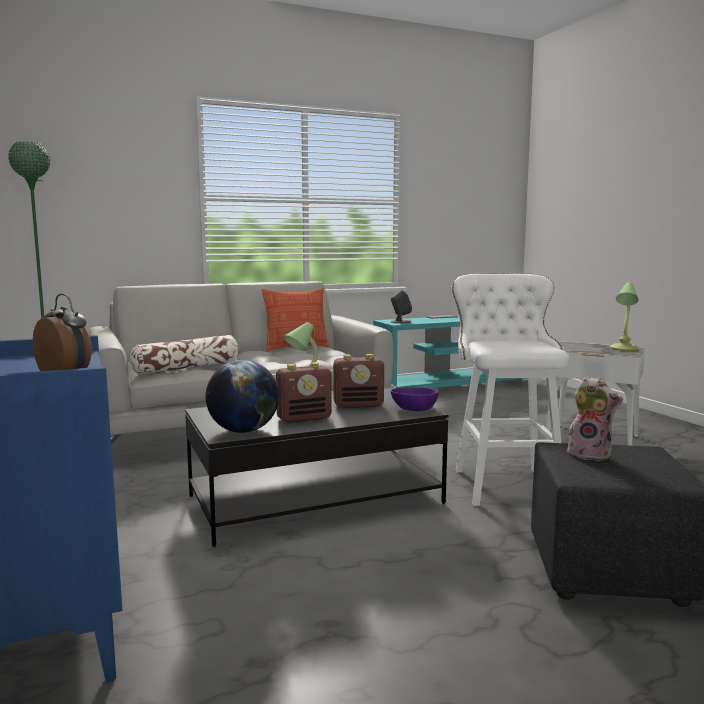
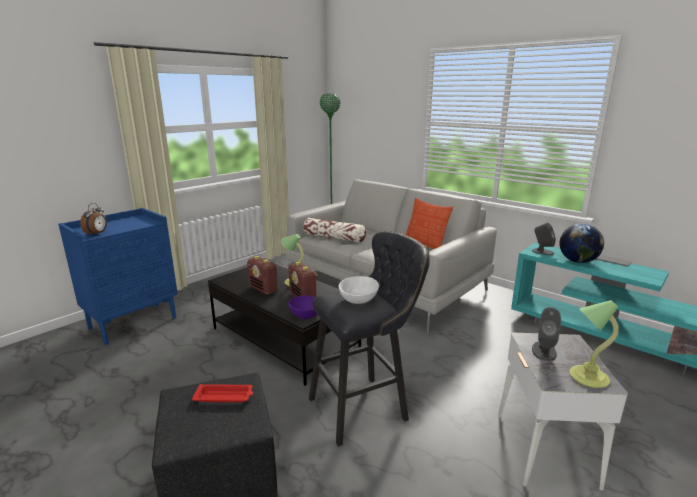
camera: 65 degrees right, 10 degrees up
globe [206,360,279,433] -> globe moved to [559,224,604,263]
white stool [452,273,570,506] -> black stool [309,231,430,447]
plush toy [567,376,623,461] -> red tray [192,384,253,402]
none -> white bowl [339,276,379,304]
none -> grey speaker [532,307,561,361]

